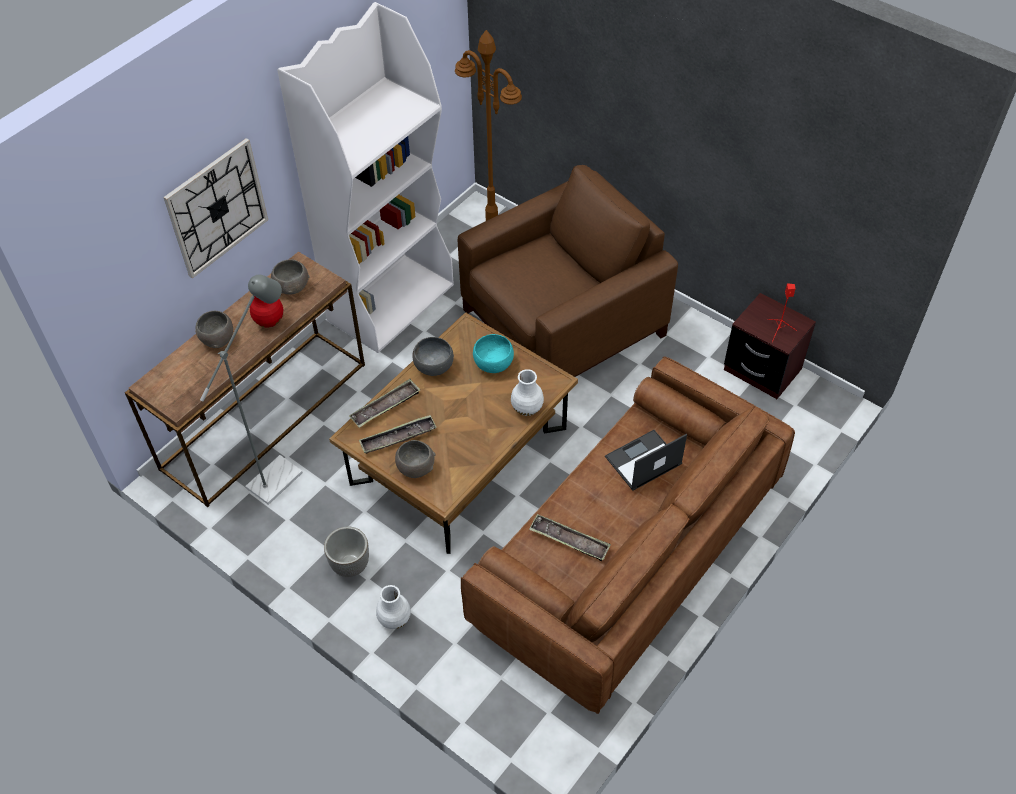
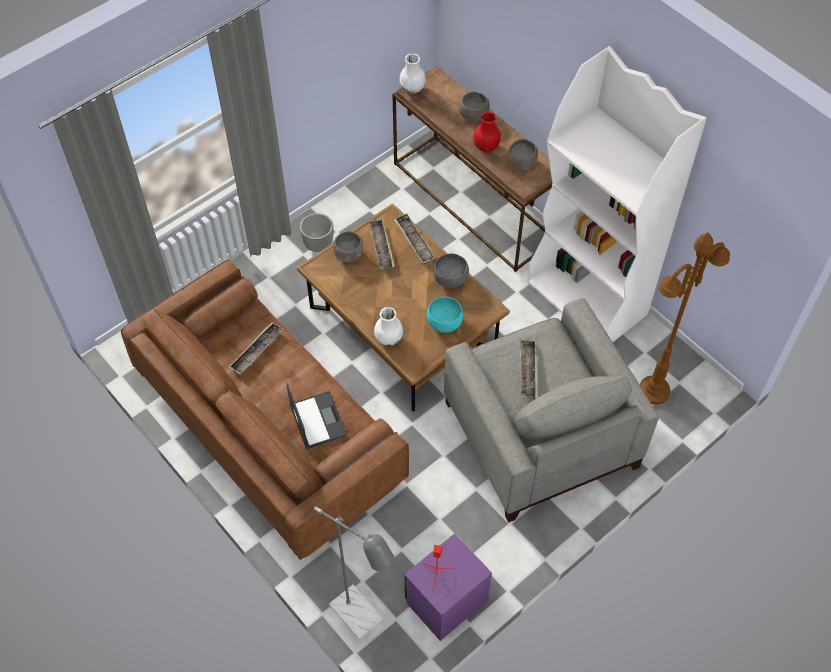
camera: 100 degrees right, 5 degrees up
wall clock [163,138,268,279] -> none
grey floor lamp [200,275,303,505] -> grey floor lamp moved to [314,507,394,639]
white vase [376,585,411,629] -> white vase moved to [399,53,426,94]
brown armchair [458,165,678,377] -> grey armchair [444,298,659,523]
brown nightstand [724,293,816,399] -> purple nightstand [405,533,492,641]
none -> tray [520,339,538,398]

